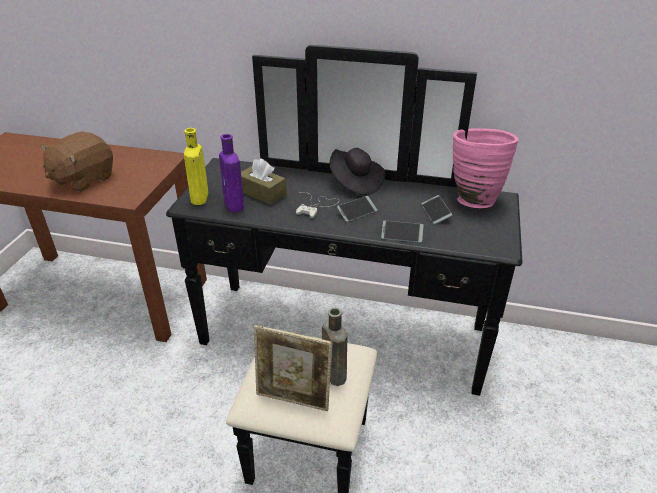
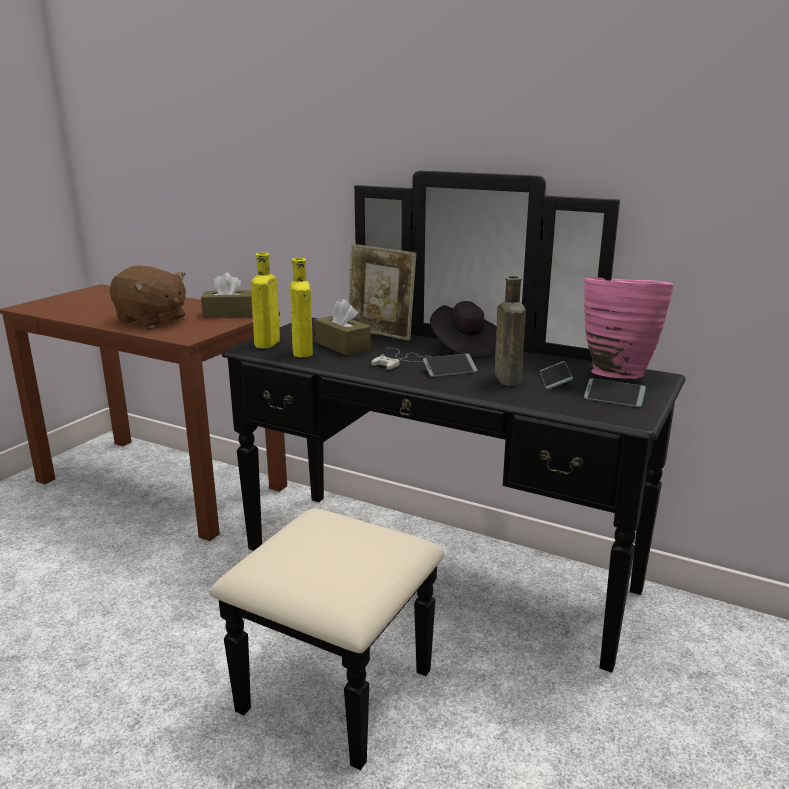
camera: 15 degrees right, 15 degrees down
brown plush toy [41,132,113,192] -> brown plush toy turned 105 degrees counterclockwise [110,266,186,328]
purple bottle [219,134,244,212] -> yellow bottle [290,258,313,357]
picture frame [254,325,333,411] -> picture frame moved to [349,244,416,341]
brown bottle [322,308,347,386] -> brown bottle moved to [495,276,526,386]
phone [381,221,424,243] -> phone moved to [584,378,646,407]
none -> brown tissue box [201,273,253,318]

